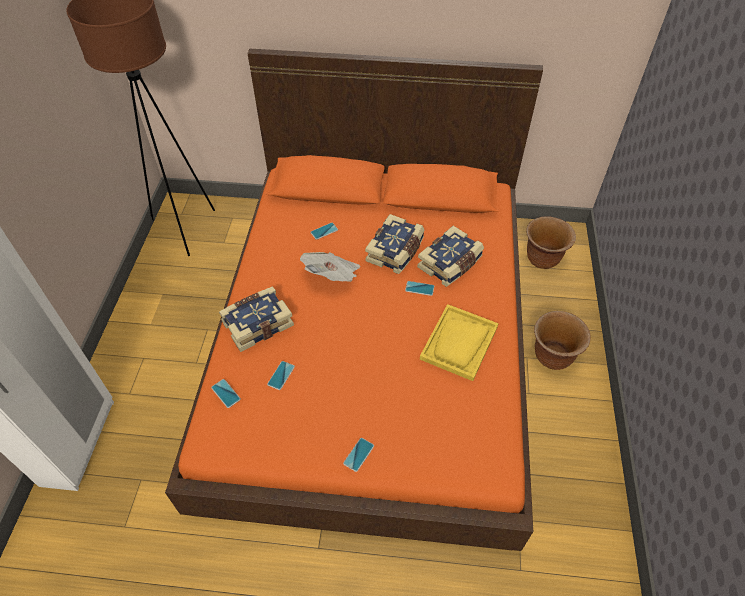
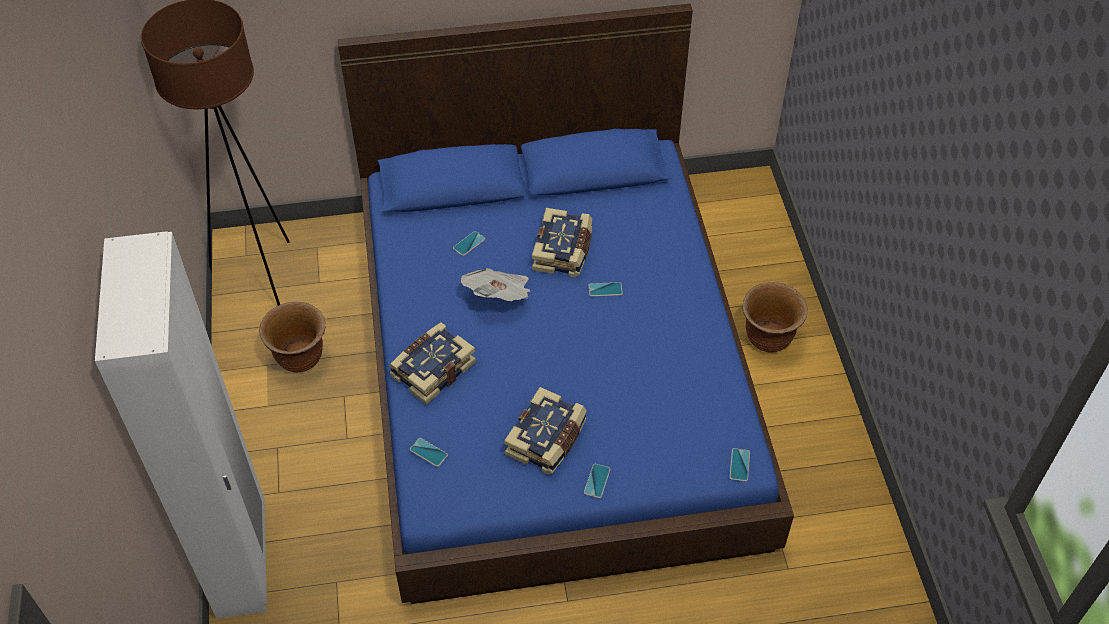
camera: 15 degrees left, 0 degrees up
orange bed [165,49,543,551] -> blue bed [338,4,794,604]
phone [267,361,295,390] -> phone moved to [729,448,750,482]
book [417,226,484,287] -> book moved to [504,387,587,475]
yellow tray [420,304,499,381] -> none
brown planter [526,216,576,269] -> brown planter moved to [259,302,326,373]

